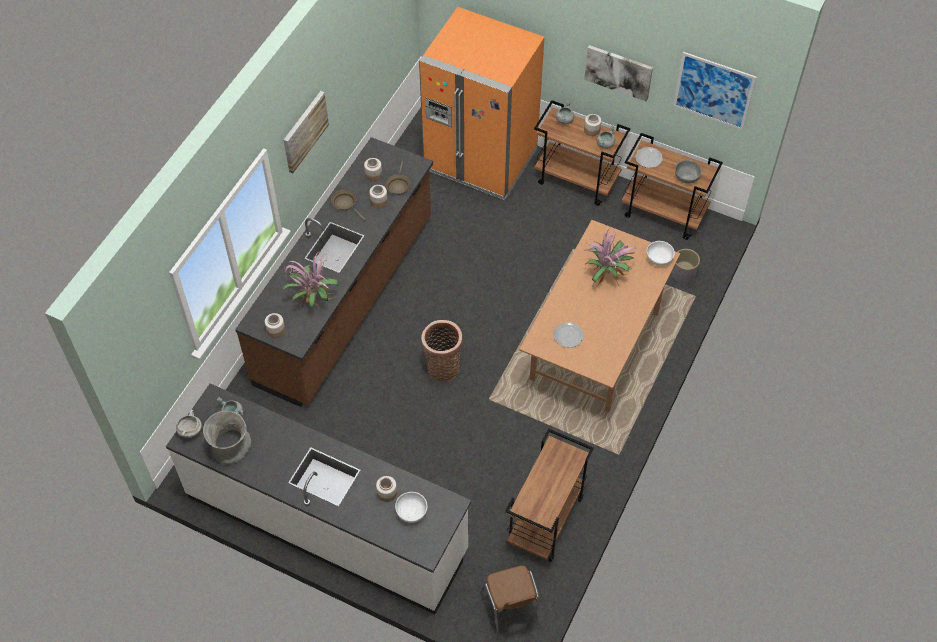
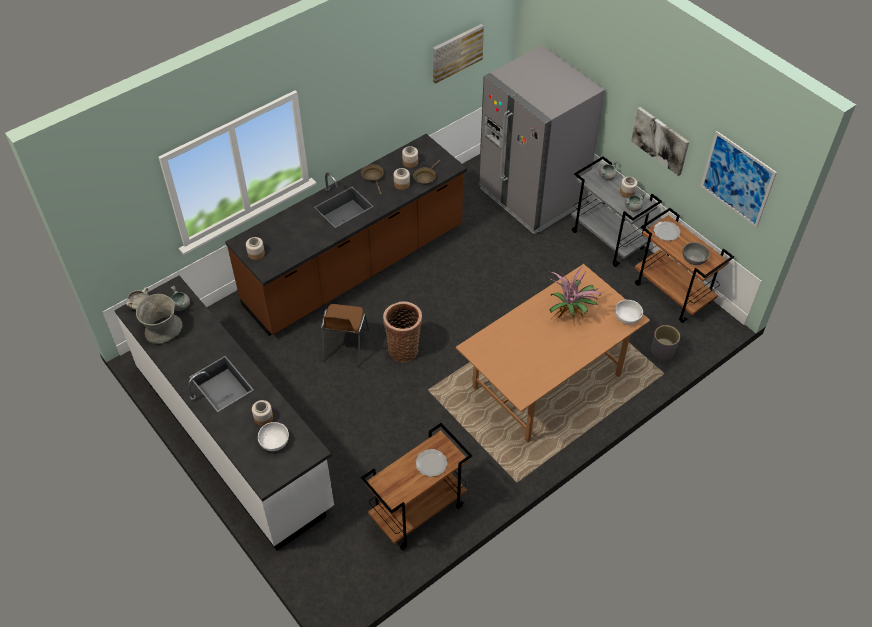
camera: 25 degrees right, 5 degrees down
potted plant [283,253,339,309] -> none
picture [284,91,329,173] -> picture moved to [433,24,484,84]
orange fridge [419,7,545,200] -> grey fridge [479,45,605,234]
brown chair [481,566,541,640] -> brown chair moved to [321,304,370,366]
brown cart [534,100,630,206] -> grey cart [571,156,662,267]
plate [553,322,584,348] -> plate moved to [416,449,448,477]

